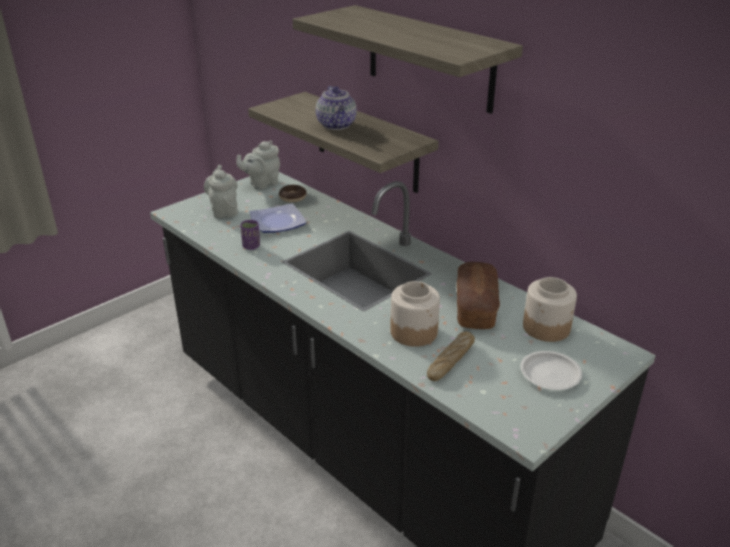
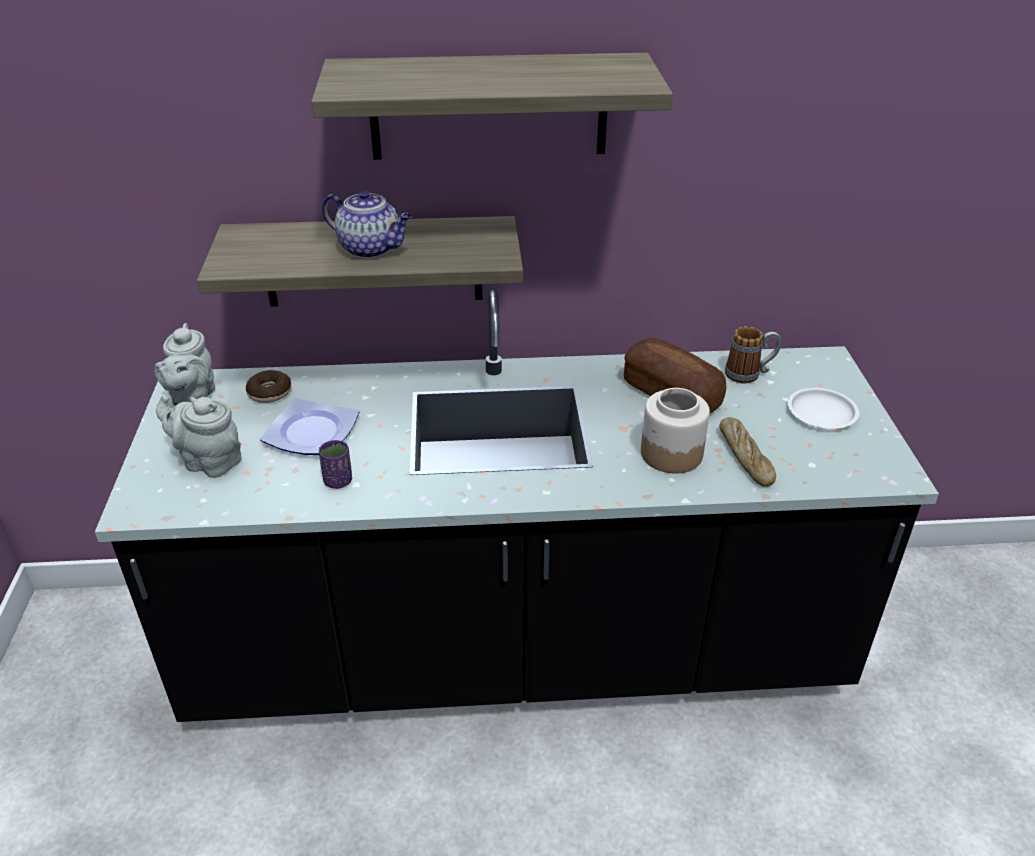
camera: 50 degrees left, 5 degrees up
jar [523,277,577,342] -> mug [725,326,782,383]

